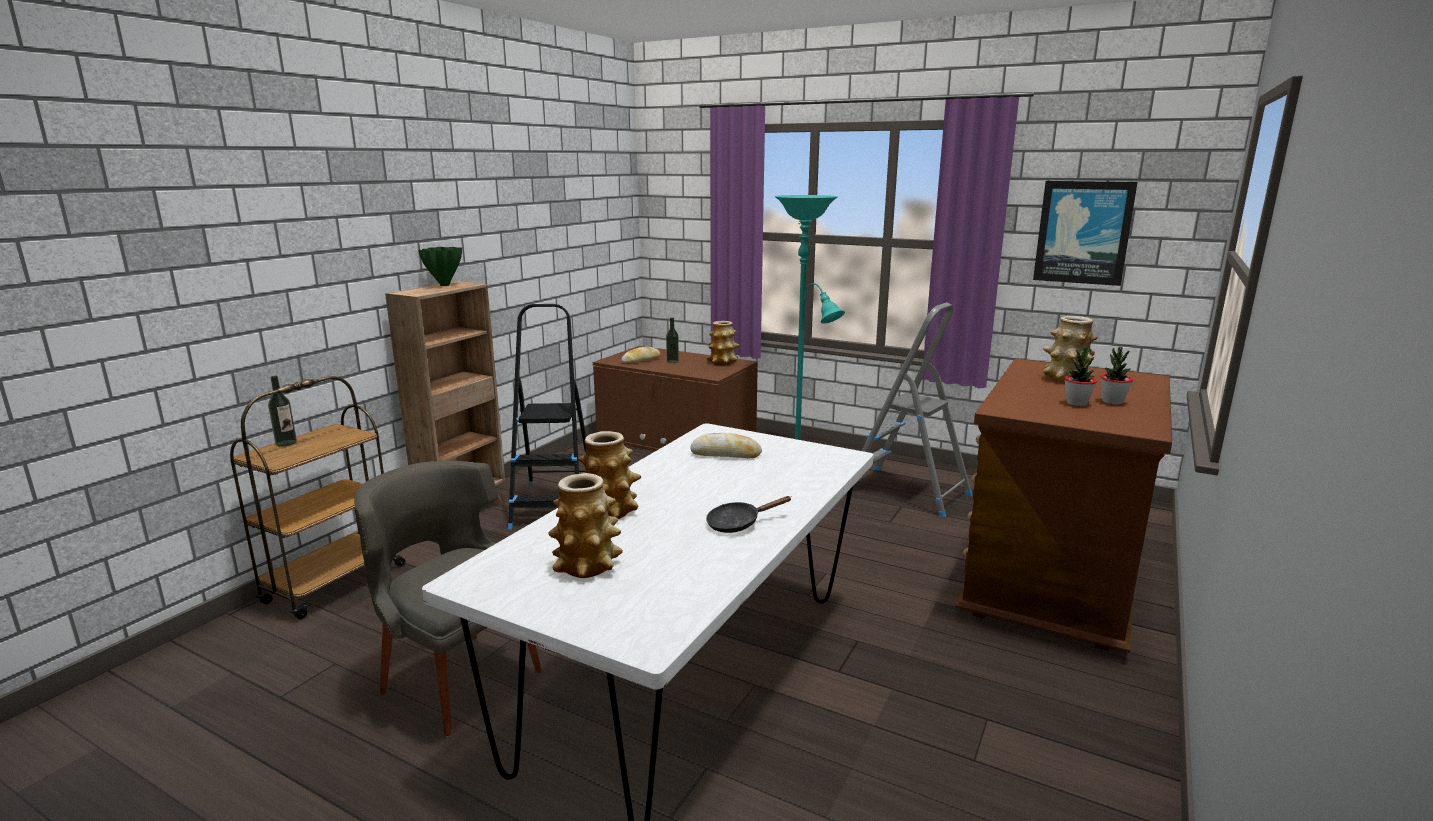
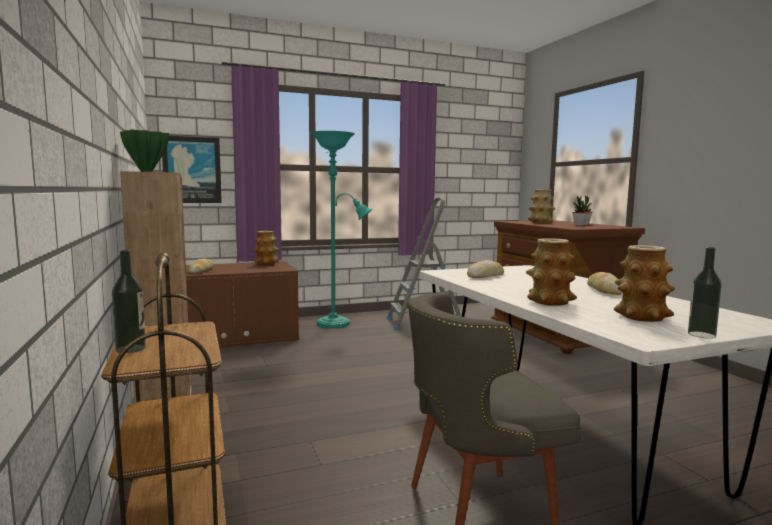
camera: 50 degrees left, 10 degrees down
black step ladder [508,304,586,530] -> none
bottle [666,318,679,363] -> bottle moved to [688,247,722,339]
black frying pan [706,496,791,533] -> bread [587,272,623,295]
picture [1033,181,1138,286] -> picture moved to [162,136,222,203]

